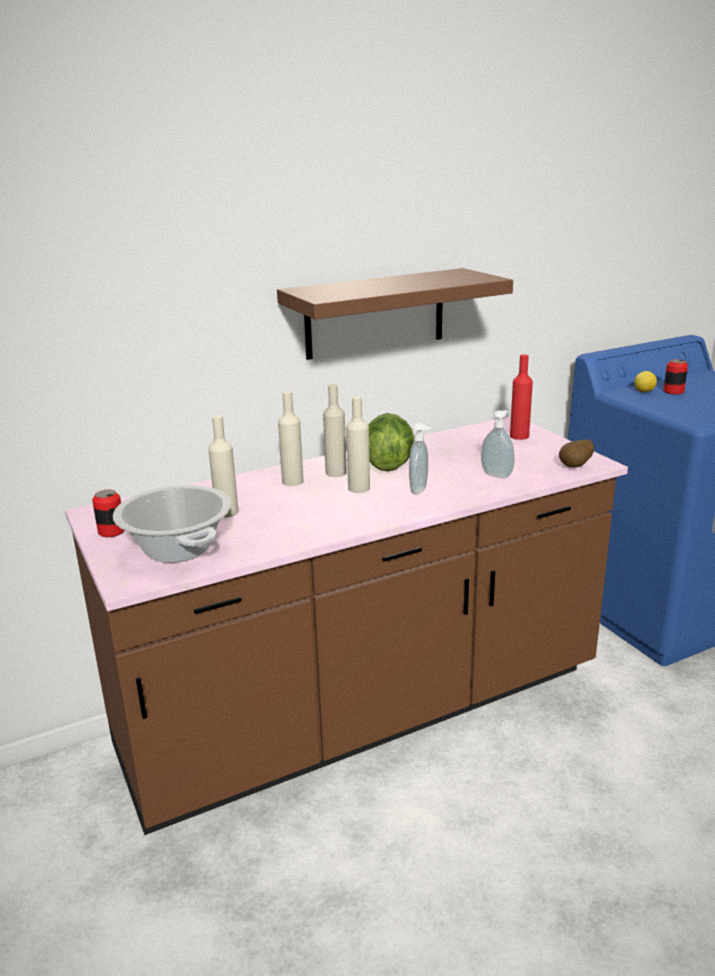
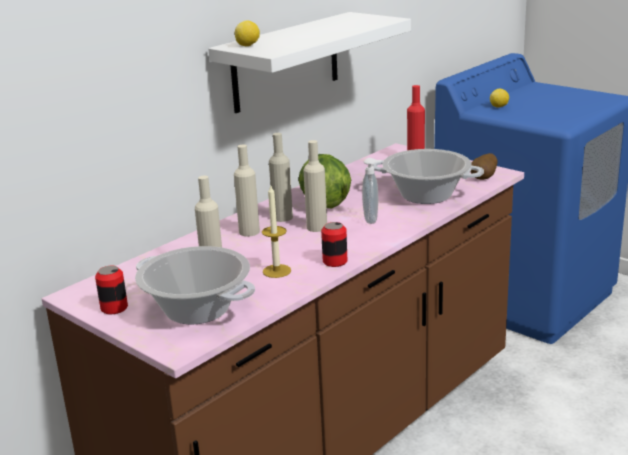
camera: 20 degrees left, 0 degrees up
brown shelf [277,268,513,360] -> white shelf [208,12,411,113]
soap dispenser [481,410,515,478] -> cooking pot [371,149,484,204]
can [663,359,688,395] -> can moved to [321,222,348,267]
none -> lemon [235,20,260,46]
none -> candle [262,186,291,278]

